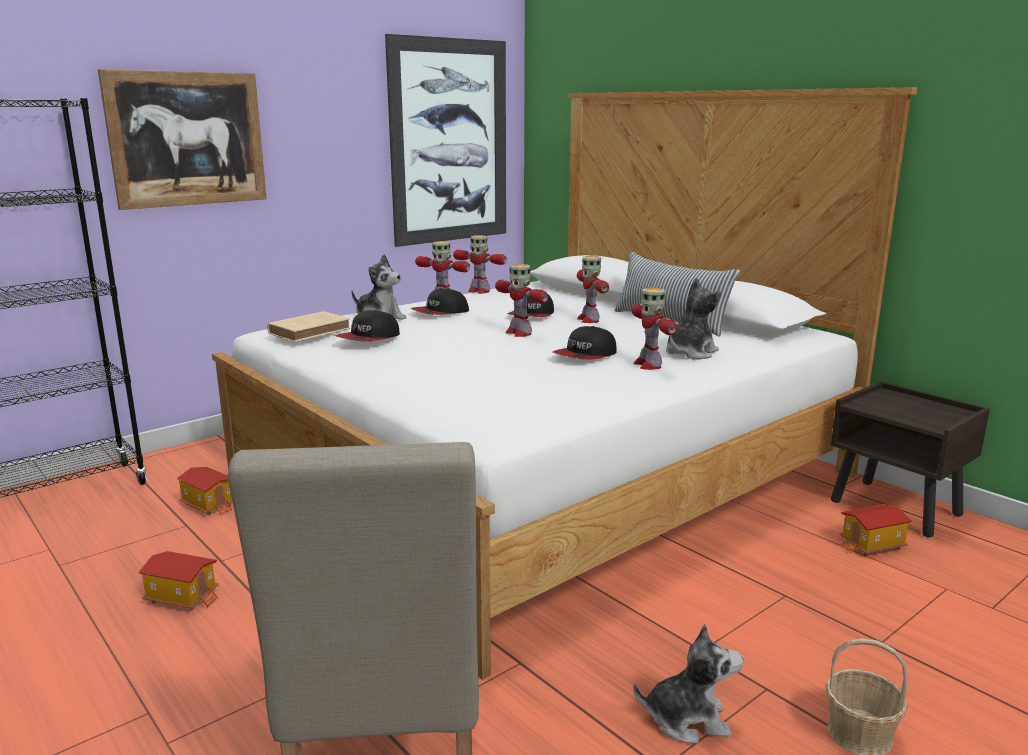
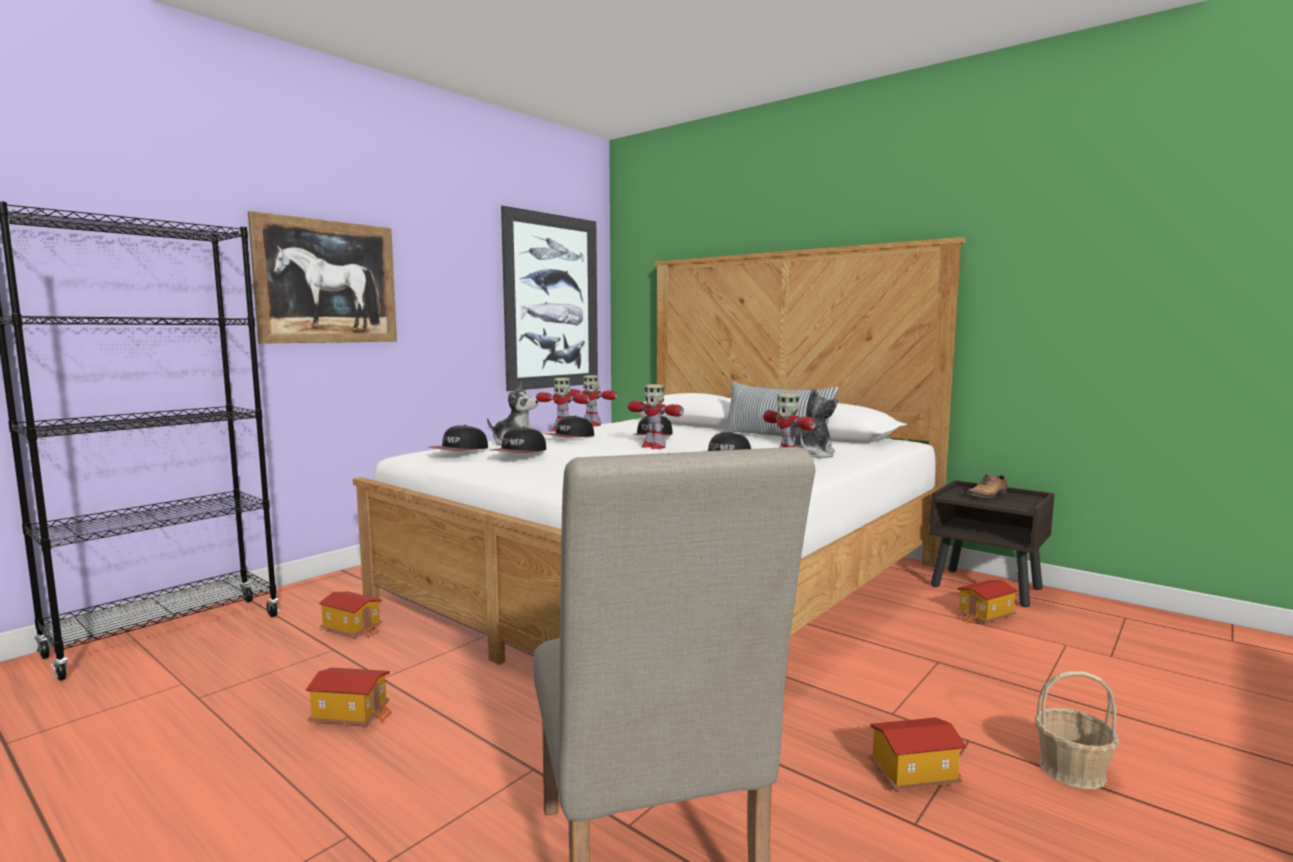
camera: 10 degrees left, 10 degrees down
beige book [267,311,351,342] -> cap [429,425,488,451]
toy robot [577,256,609,323] -> none
plush toy [633,624,743,744] -> toy house [869,717,967,793]
none -> shoe [966,474,1007,498]

